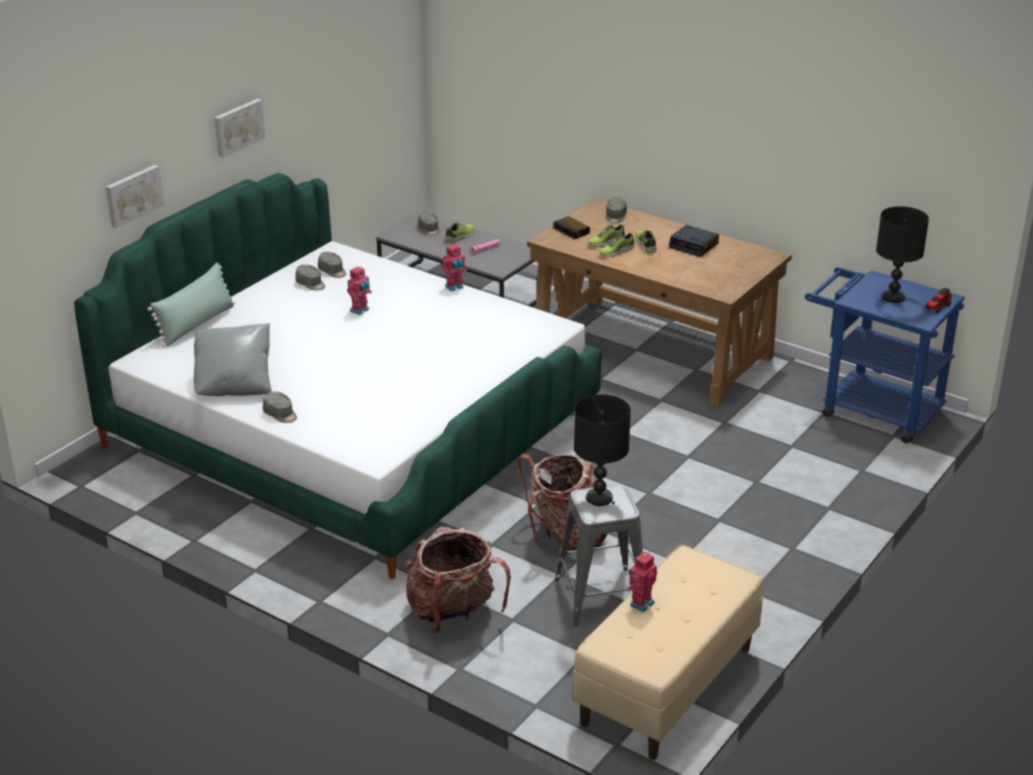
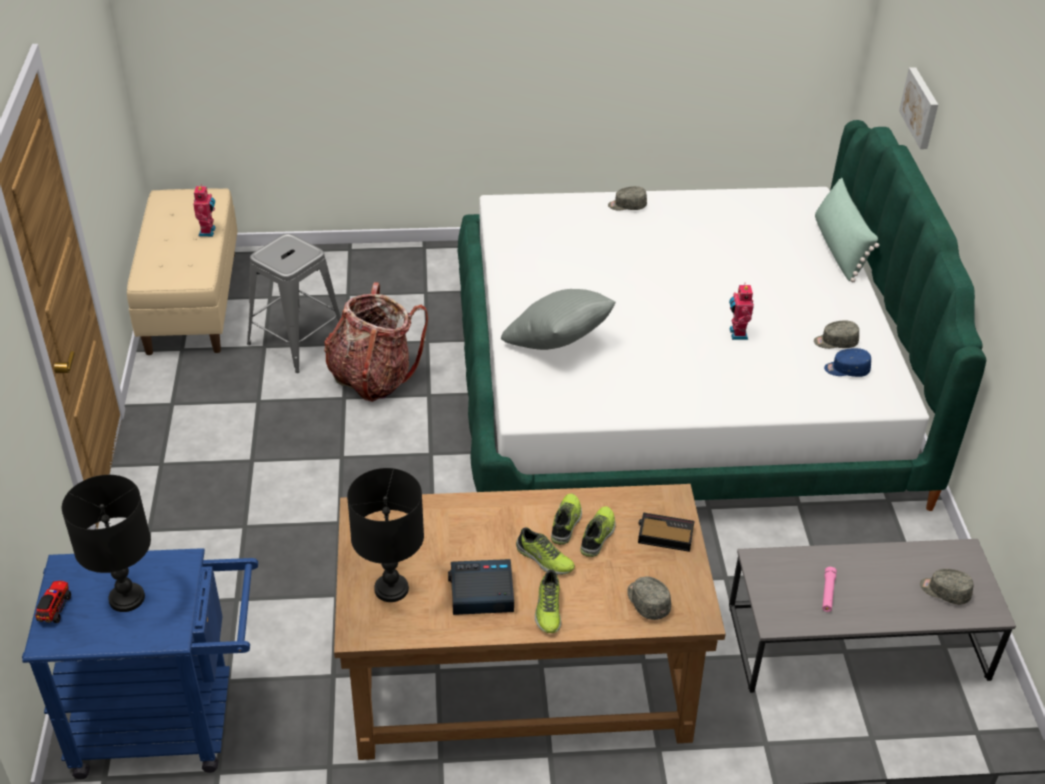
camera: 140 degrees right, 10 degrees up
grey pillow [194,323,272,396] -> grey pillow moved to [501,289,616,350]
picture [214,99,265,157] -> none
grey cap [318,252,346,278] -> blue cap [824,348,871,377]
backpack [406,527,511,633] -> none
toy robot [442,244,467,292] -> none
shoe [445,222,474,243] -> shoe moved to [535,570,561,633]
black table lamp [574,394,631,506] -> black table lamp moved to [347,468,424,602]

